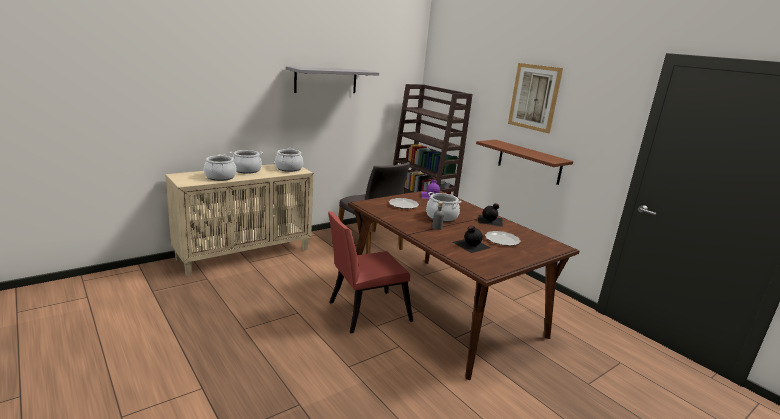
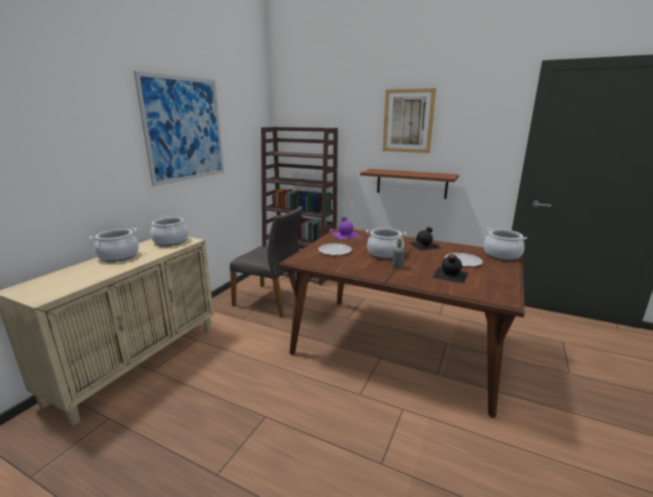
camera: 25 degrees left, 0 degrees up
cooking pot [204,154,237,181] -> cooking pot moved to [484,228,527,260]
grey shelf [286,66,379,93] -> picture [134,71,224,187]
red chair [328,211,413,333] -> none

